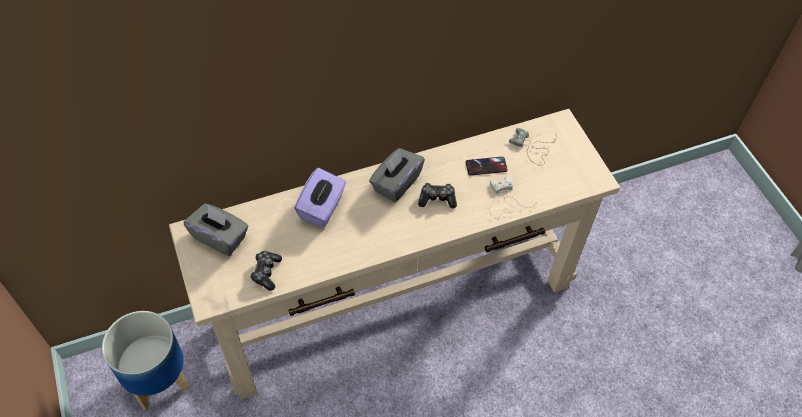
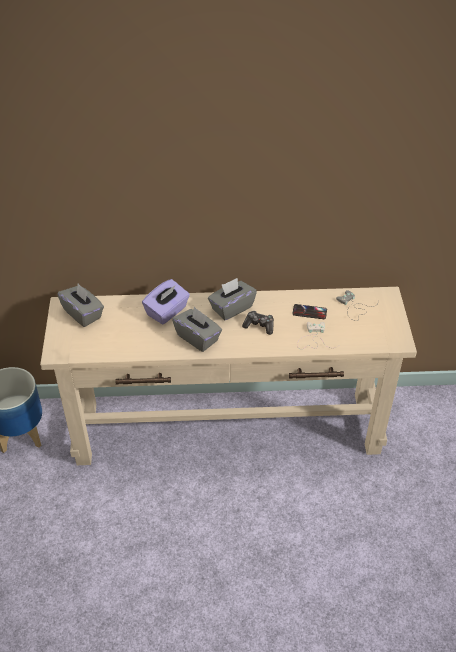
camera: 20 degrees right, 10 degrees down
game controller [250,251,282,291] -> none
none -> grey tissue box [172,307,222,352]

